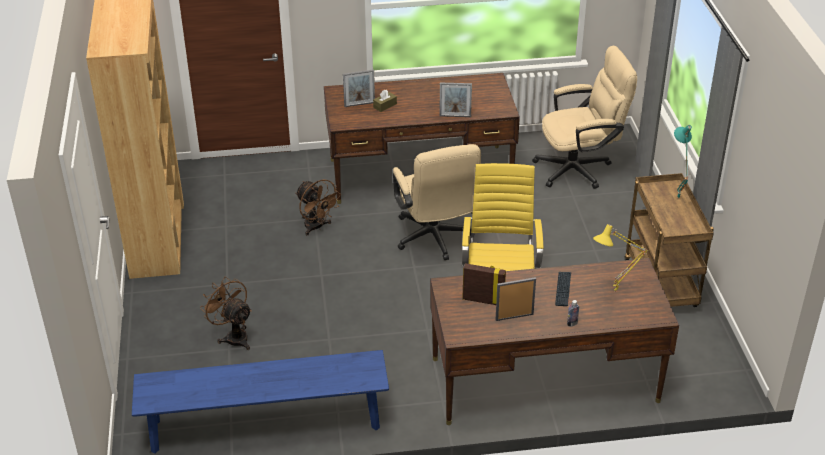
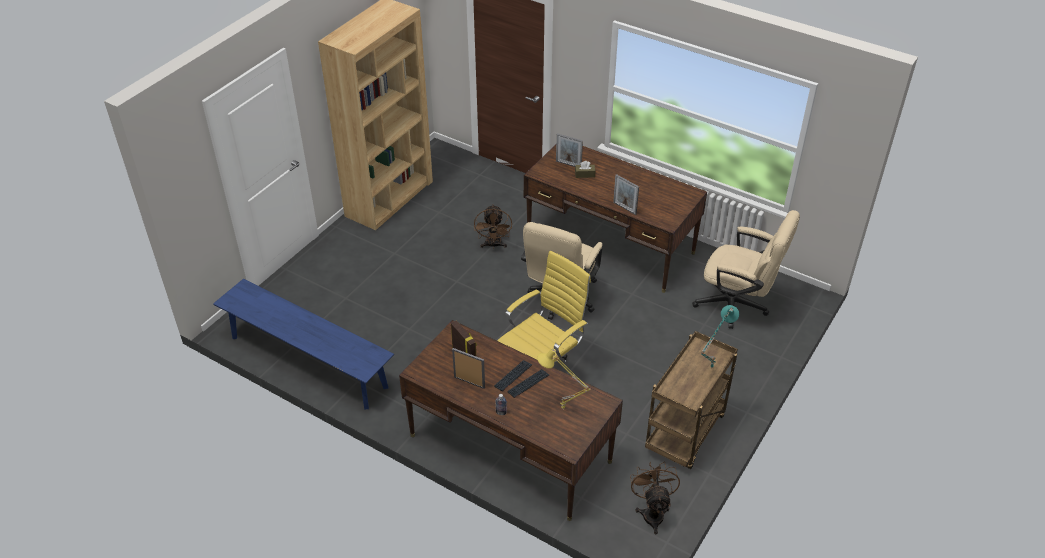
camera: 40 degrees right, 5 degrees up
brown fan [200,277,252,350] -> brown fan moved to [630,462,680,534]
none -> keyboard [494,360,532,391]

